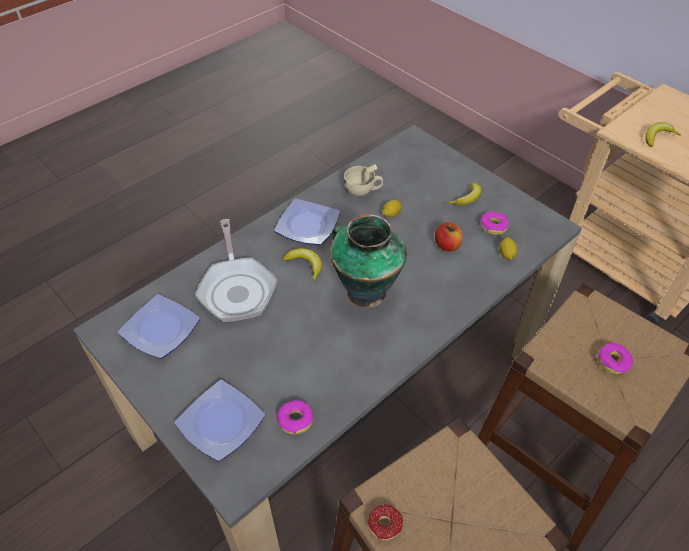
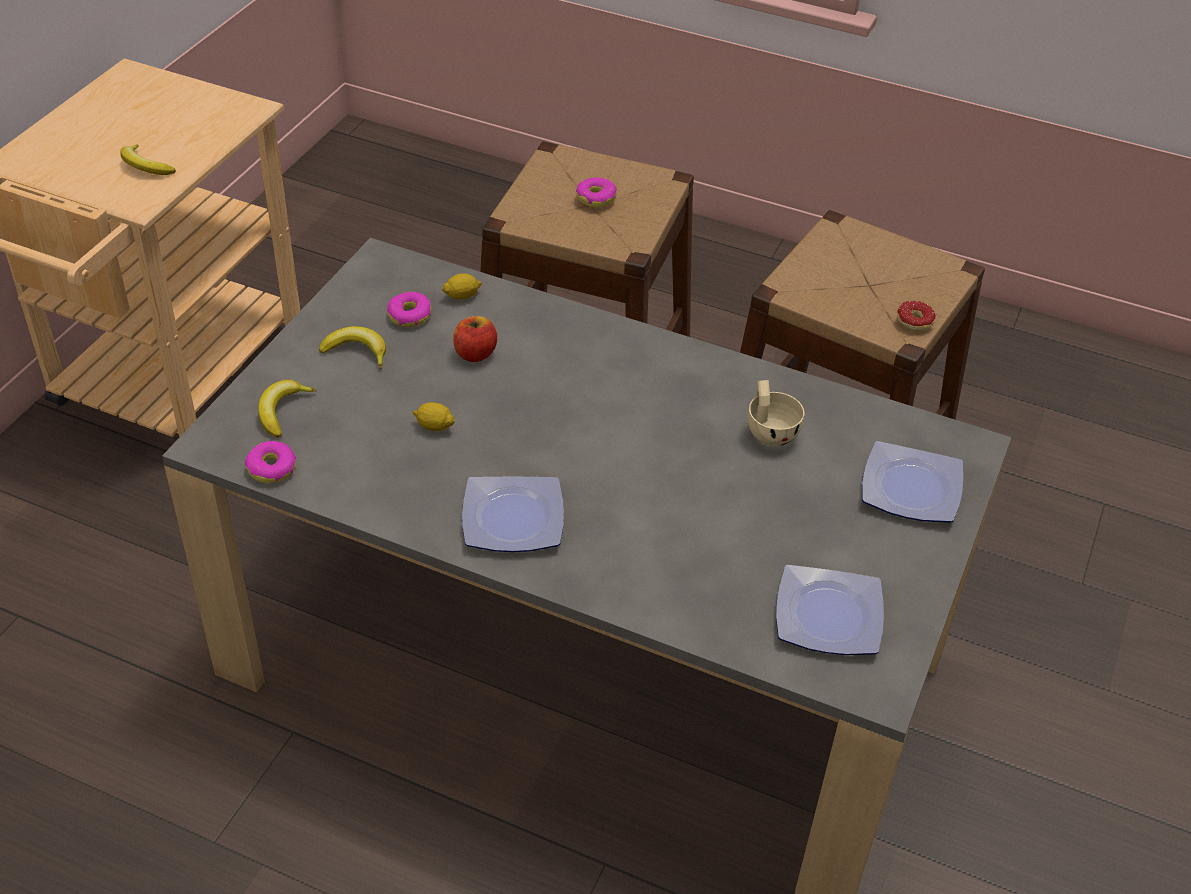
camera: 115 degrees left, 5 degrees down
frying pan [195,219,277,322] -> none
donut [277,400,313,435] -> donut moved to [245,441,296,483]
banana [283,248,322,282] -> banana moved to [258,380,316,438]
vase [330,215,407,308] -> none
beige cup [344,164,383,196] -> beige cup moved to [748,380,805,446]

